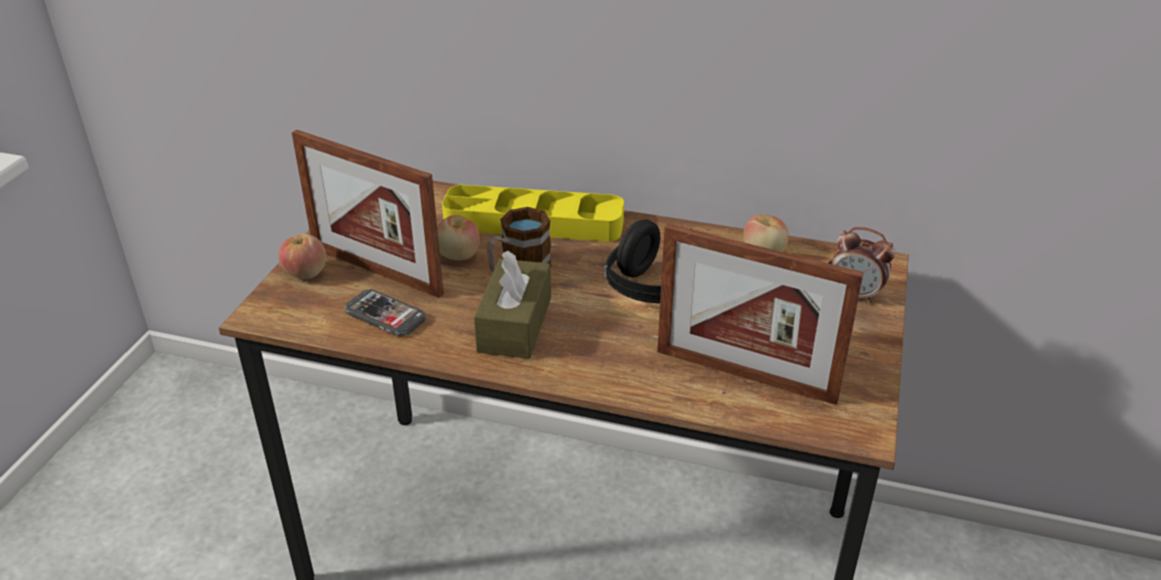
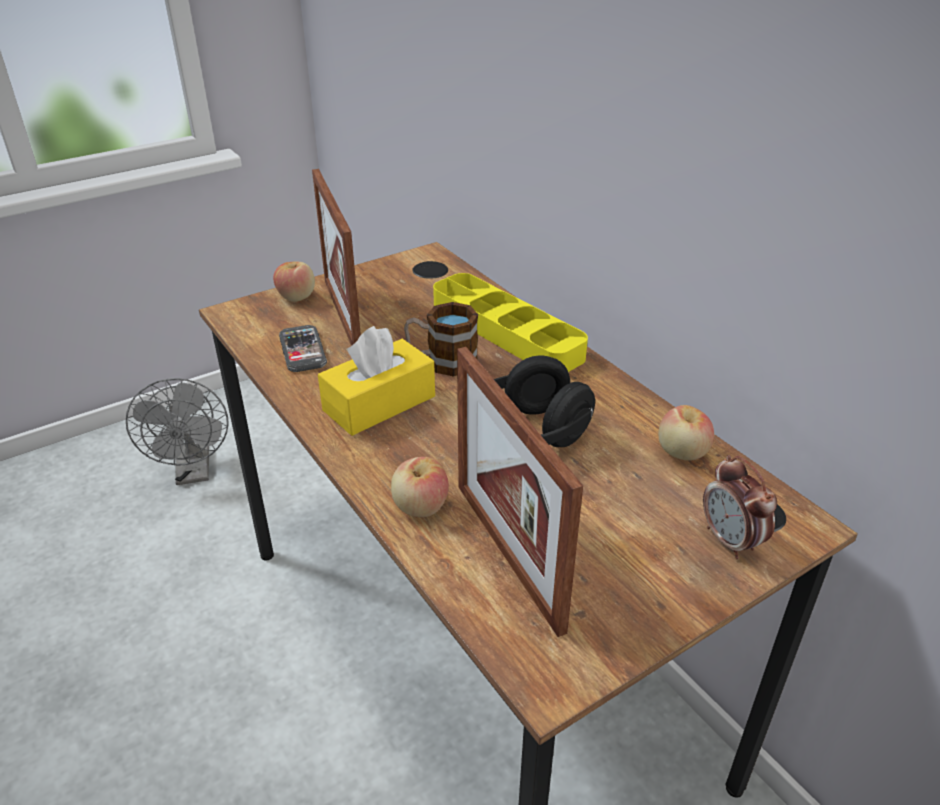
camera: 40 degrees right, 0 degrees up
apple [437,215,480,260] -> apple moved to [391,457,449,517]
brown tissue box [474,251,551,359] -> yellow tissue box [318,326,435,436]
none -> grey fan [126,378,229,485]

